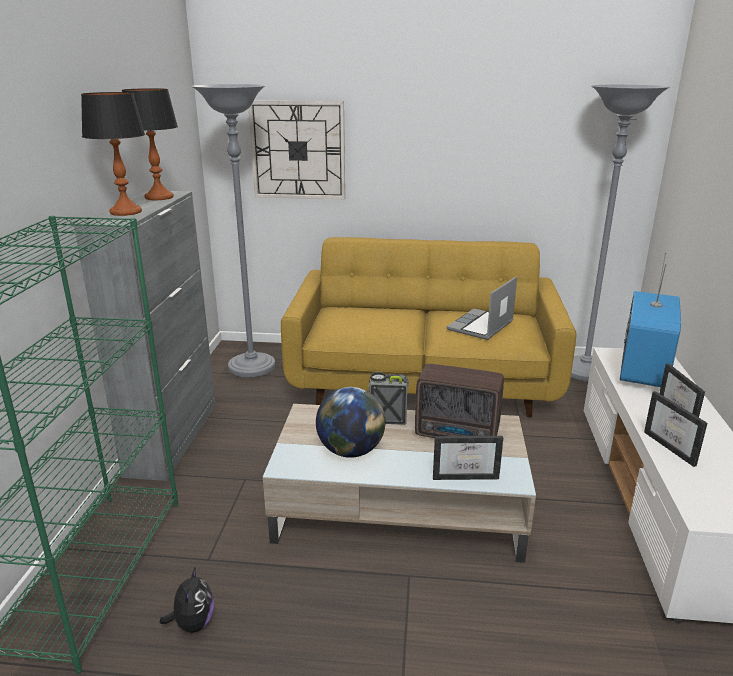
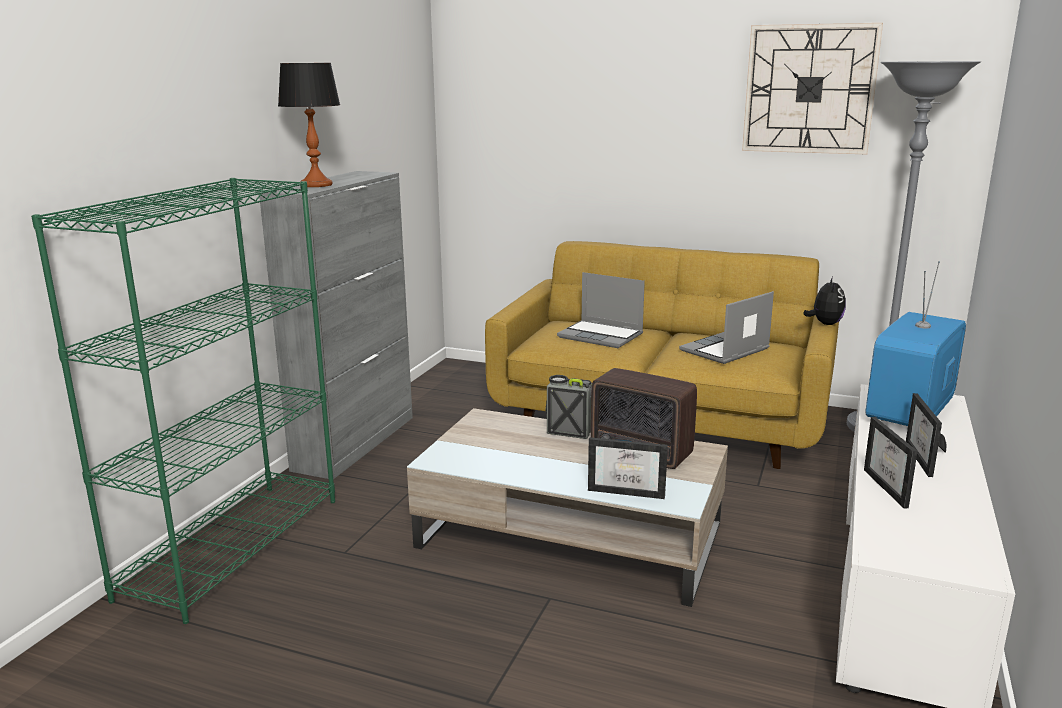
camera: 15 degrees right, 5 degrees down
table lamp [122,88,178,200] -> none
plush toy [160,566,214,633] -> plush toy moved to [804,277,846,325]
grey floor lamp [192,84,275,378] -> none
wall clock [249,101,345,199] -> wall clock moved to [742,23,883,154]
globe [316,387,386,458] -> none
none -> laptop [557,272,645,348]

